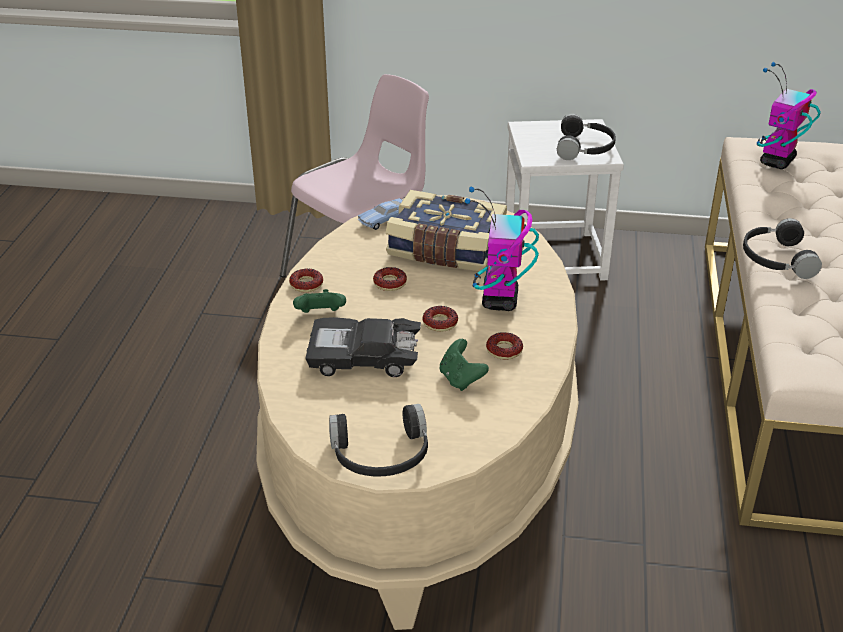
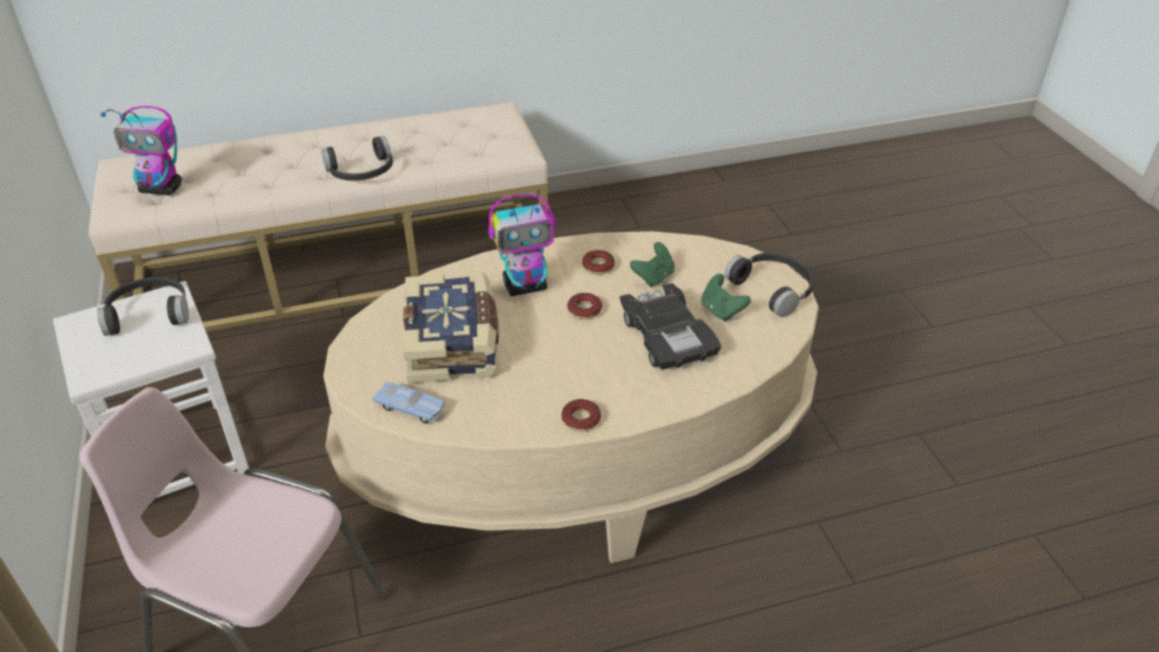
camera: 115 degrees left, 5 degrees up
green game controller [293,289,346,313] -> green game controller moved to [701,274,751,322]
donut [373,267,407,291] -> none

